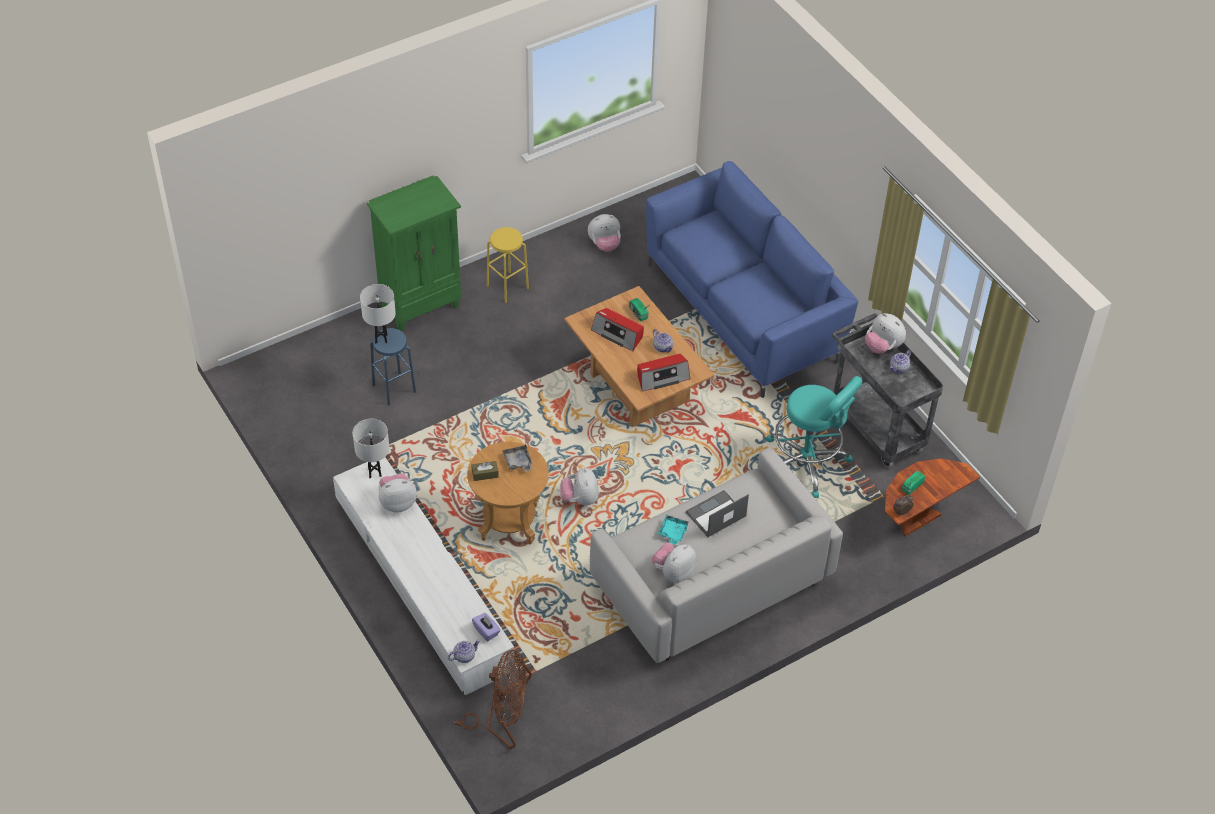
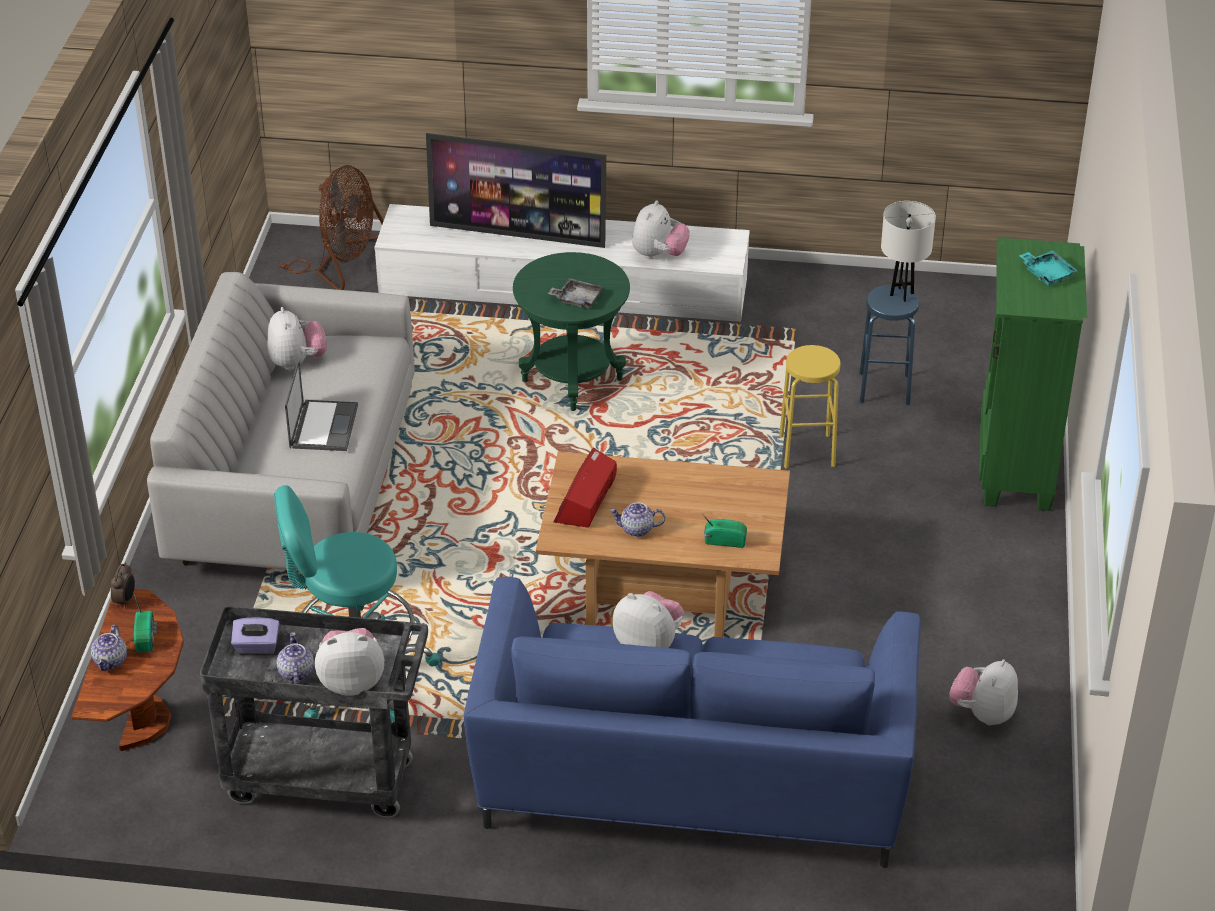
camera: 130 degrees right, 10 degrees down
white table lamp [353,419,389,478] -> none
teapot [448,640,480,663] -> teapot moved to [91,625,127,671]
brown fan [455,649,532,749] -> brown fan turned 120 degrees counterclockwise [278,165,384,290]
brown side table [467,442,549,544] -> green side table [513,252,630,411]
brown tissue box [472,461,499,481] -> none
purple tissue box [472,613,501,642] -> purple tissue box moved to [231,617,279,654]
yellow stool [487,227,529,303] -> yellow stool moved to [779,345,841,469]
plush toy [560,468,599,506] -> plush toy moved to [613,591,684,648]
radio [591,308,644,351] -> none
turquoise tray [658,515,689,544] -> turquoise tray moved to [1019,250,1078,286]
none -> television [426,133,606,248]

